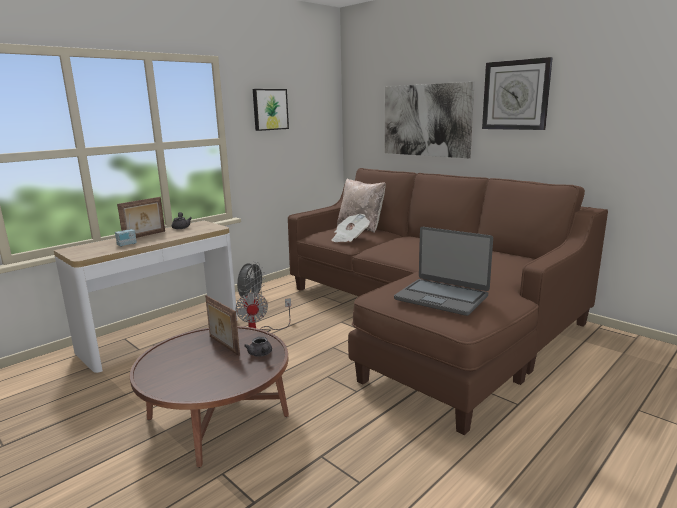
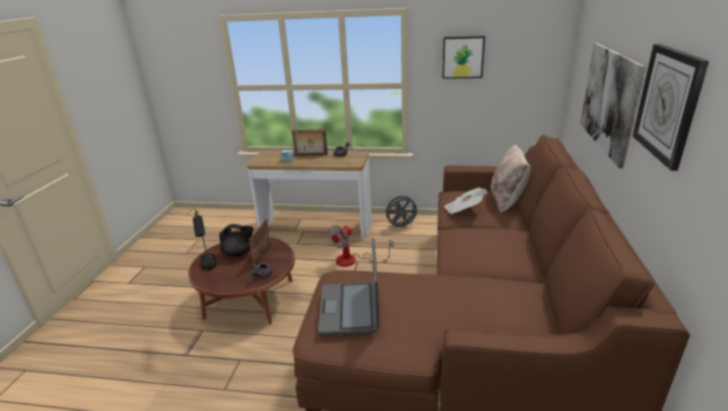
camera: 55 degrees right, 10 degrees up
none -> black table lamp [193,209,217,270]
none -> black teapot [219,224,254,257]

